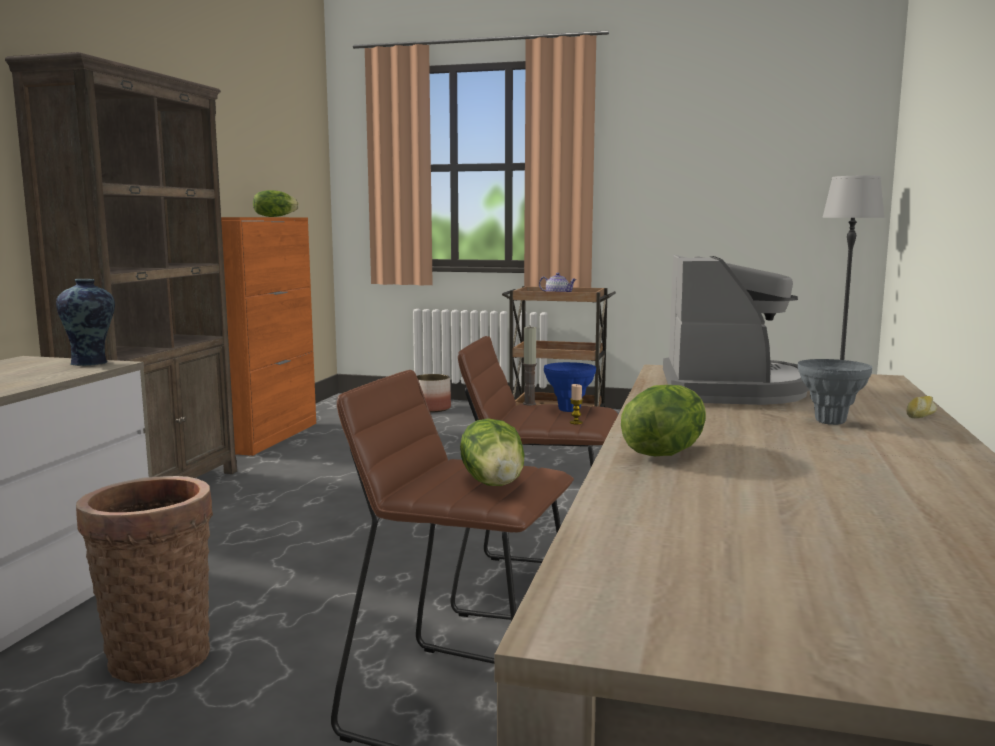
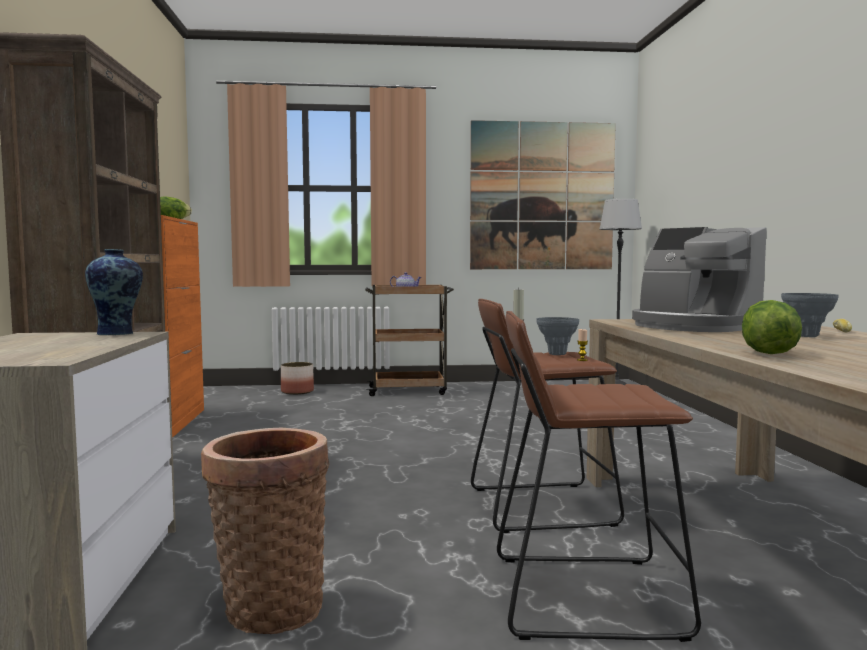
camera: 20 degrees left, 5 degrees down
lettuce [460,418,524,486] -> none
blue vase [544,362,596,412] -> grey vase [536,317,579,355]
coffee machine [663,255,809,405] -> coffee machine turned 150 degrees clockwise [632,227,767,332]
none -> picture [470,120,616,269]

